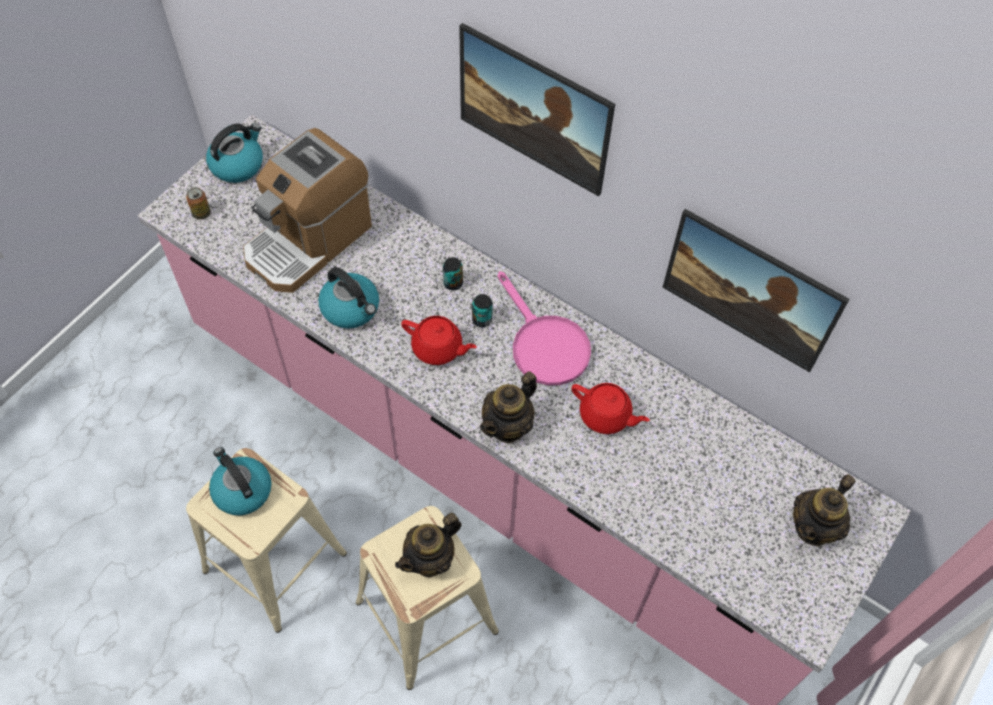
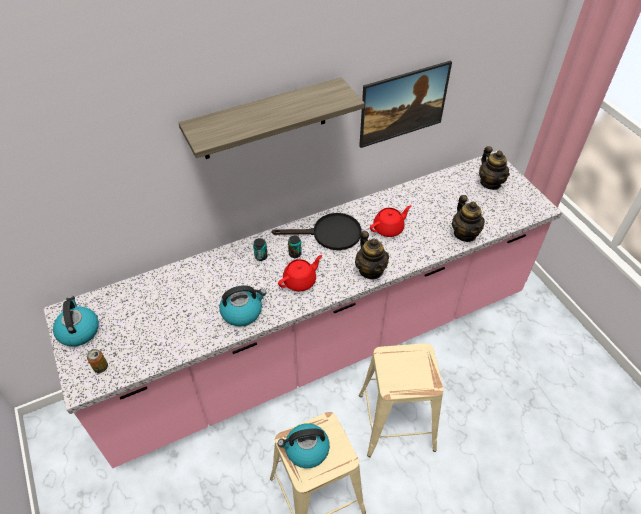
camera: 60 degrees left, 10 degrees down
coffee machine [243,128,372,293] -> none
teapot [395,513,461,578] -> teapot moved to [452,195,485,242]
picture [459,23,615,196] -> shelf [179,77,365,159]
pink frying pan [498,271,591,385] -> black frying pan [272,213,362,250]

